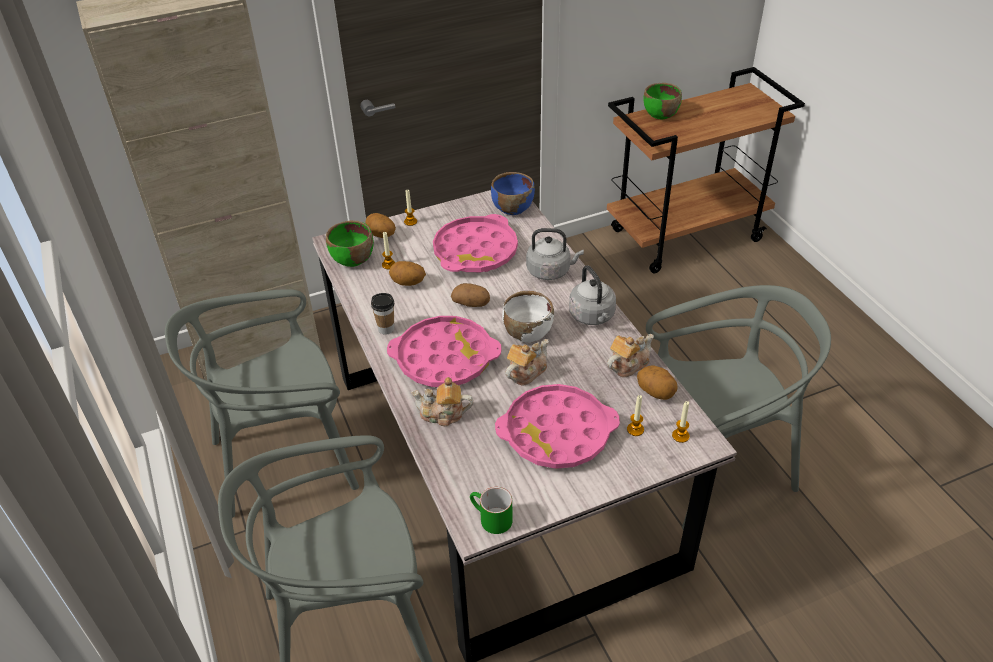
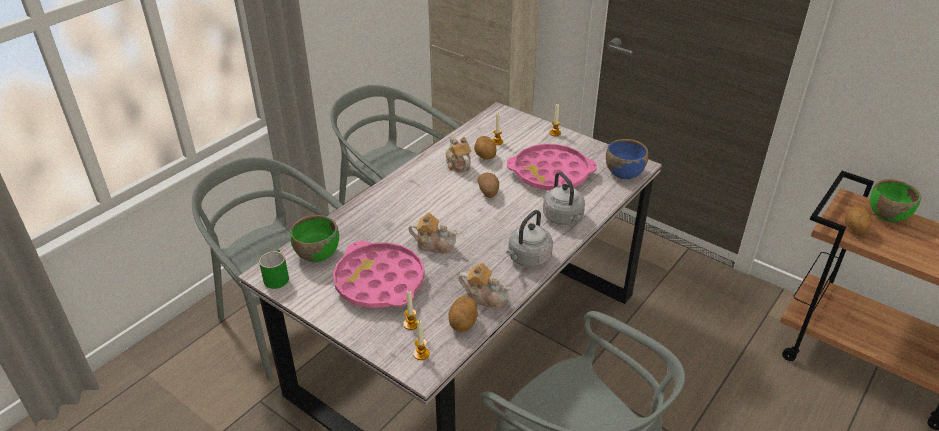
camera: 60 degrees right, 5 degrees down
green bowl [326,221,374,267] -> green bowl moved to [290,215,339,262]
potato [365,213,396,238] -> potato moved to [845,206,871,233]
cup [371,293,394,335] -> none
pink tray [387,316,501,387] -> none
teapot [411,377,473,426] -> teapot moved to [445,137,471,172]
white bowl [502,291,554,343] -> none

